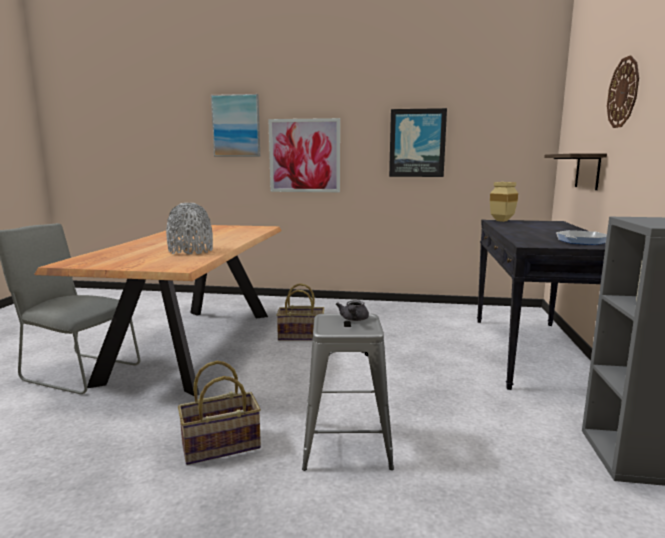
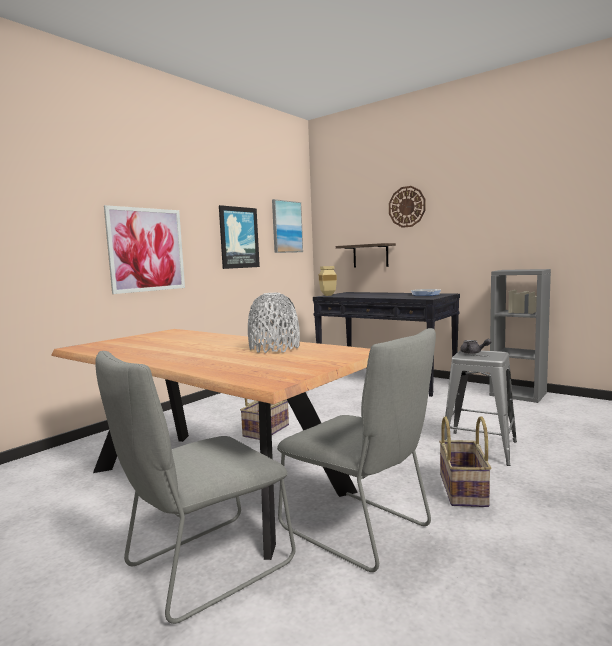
camera: 60 degrees left, 5 degrees down
picture [211,94,260,156] -> picture moved to [272,199,303,253]
none -> grey chair [277,328,436,572]

